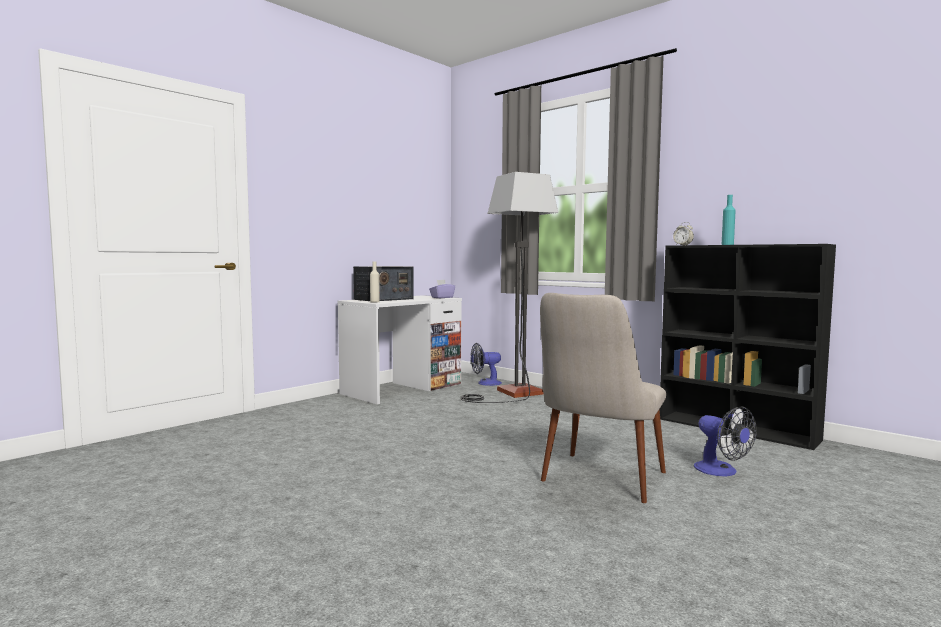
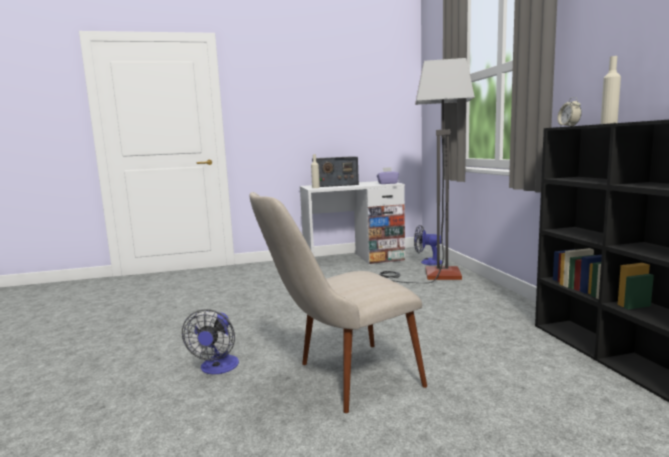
camera: 35 degrees right, 5 degrees up
fan [694,406,757,476] -> fan moved to [182,310,239,374]
turquoise bottle [722,195,736,245] -> beige bottle [601,56,621,124]

